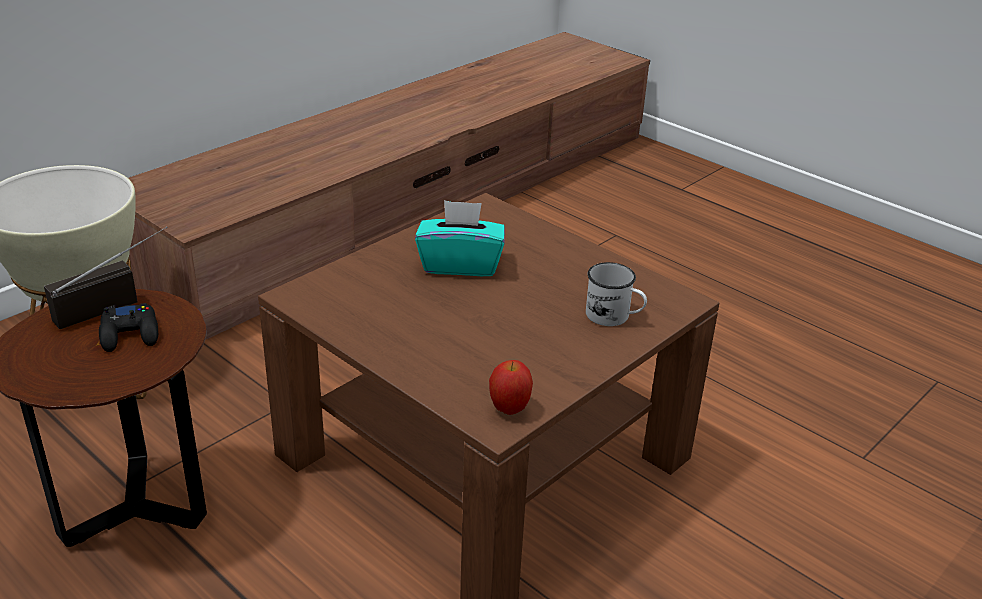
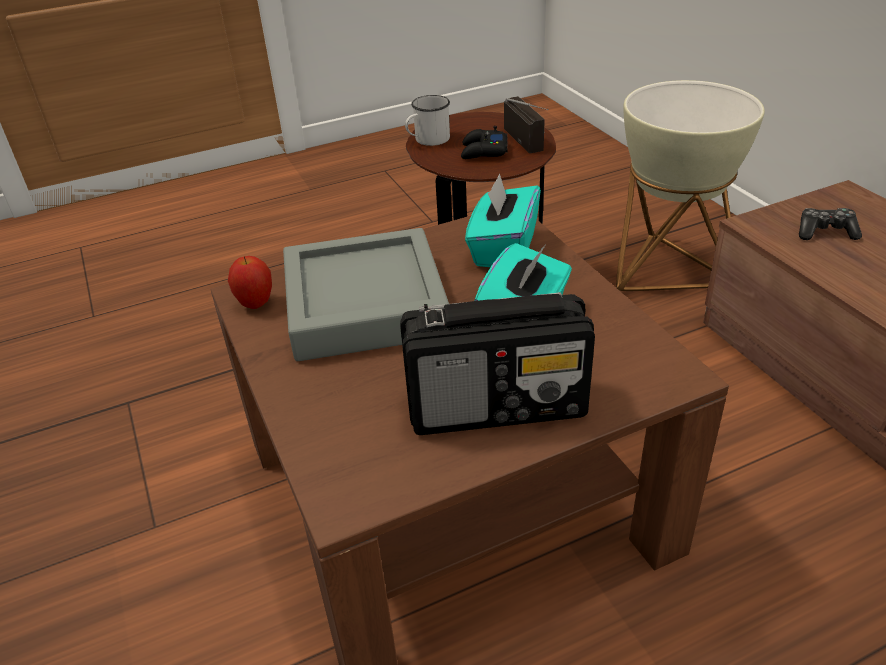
camera: 115 degrees right, 5 degrees up
white mug [586,262,647,326] -> white mug moved to [405,95,450,146]
none -> grey tray [283,228,449,361]
none -> radio [400,292,595,435]
none -> turquoise tissue box [465,174,541,267]
none -> game controller [799,208,862,240]

